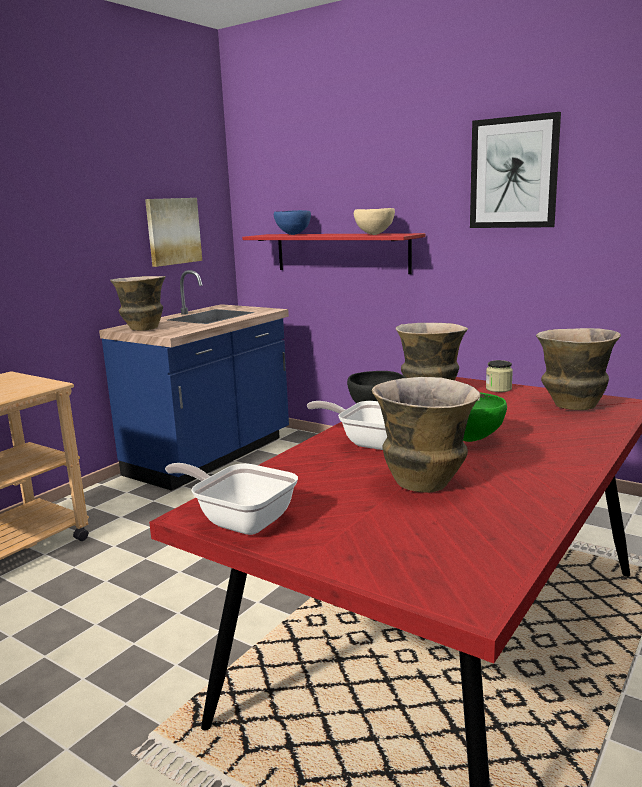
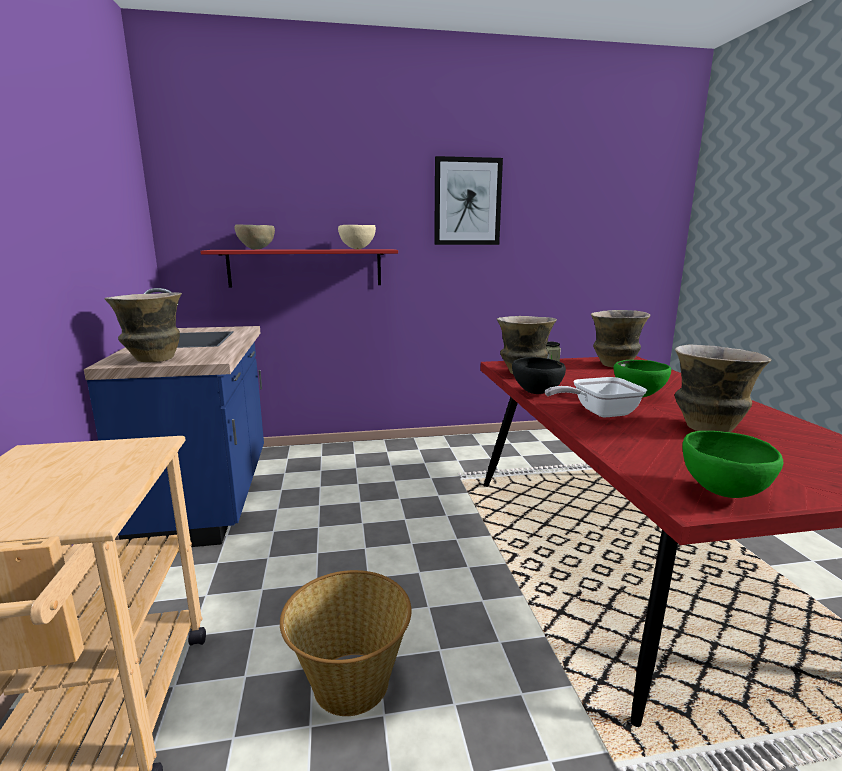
camera: 45 degrees left, 0 degrees up
picture [145,198,202,267] -> none
frying pan [165,463,298,535] -> green bowl [682,431,784,498]
blue bowl [274,210,311,235] -> brown bowl [234,224,275,250]
none -> basket [280,570,411,716]

